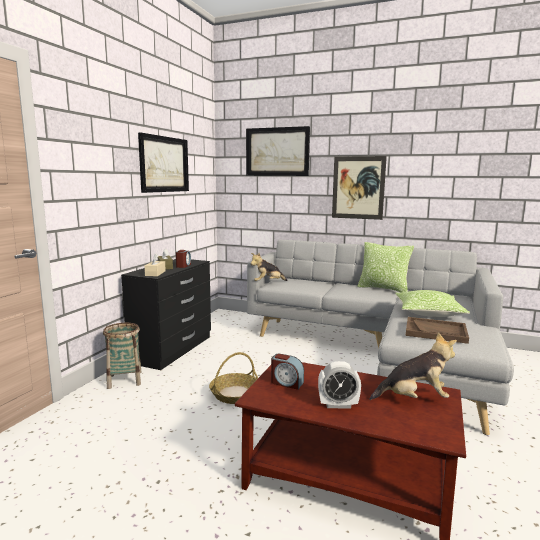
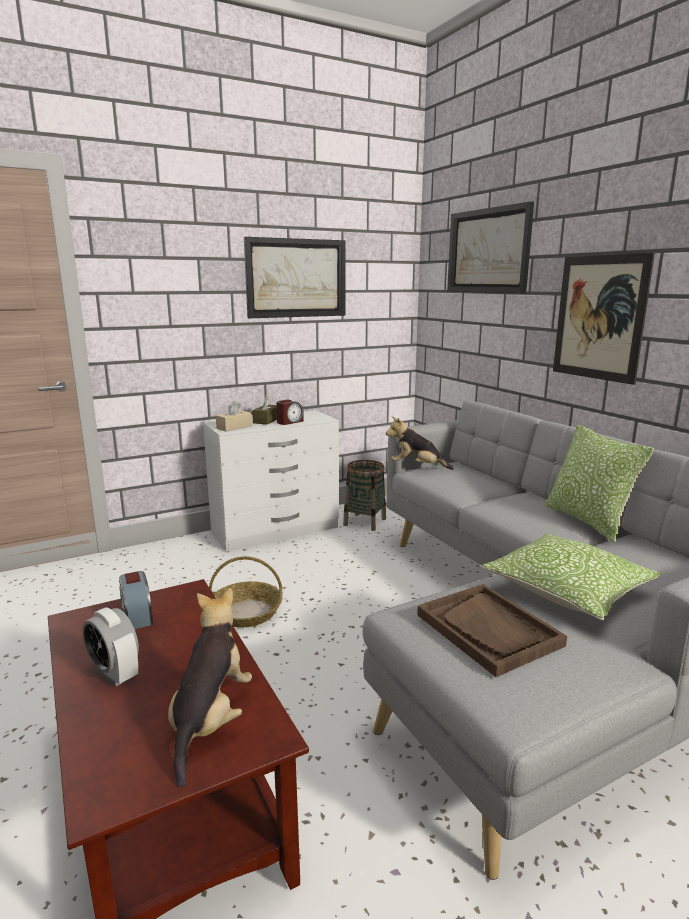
camera: 40 degrees right, 5 degrees up
basket [103,323,141,389] -> basket moved to [343,460,386,531]
black dresser [121,259,211,370] -> white dresser [203,410,339,552]
plush toy [369,333,457,400] -> plush toy turned 120 degrees counterclockwise [168,588,252,787]

